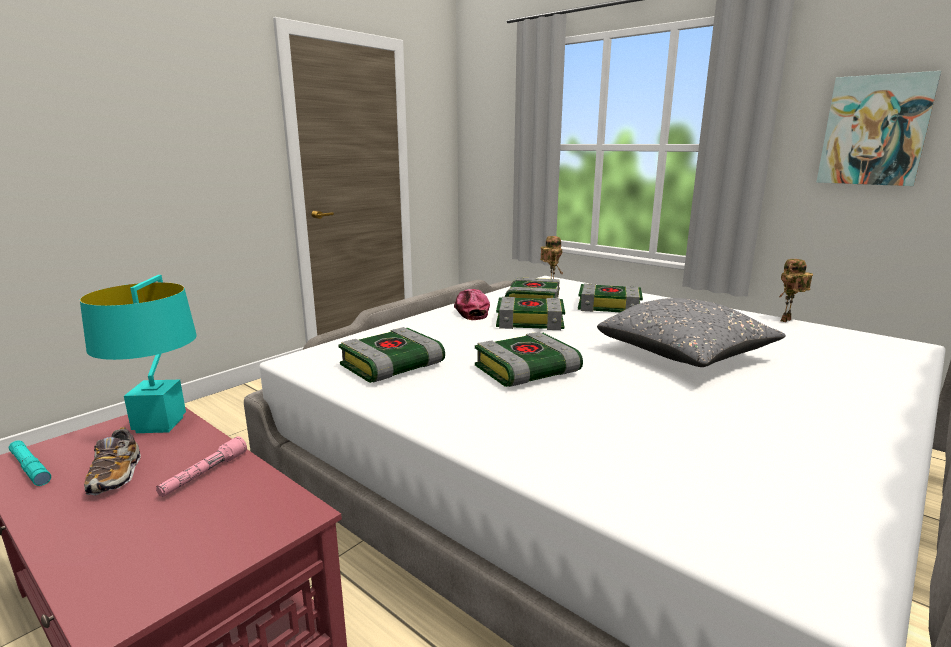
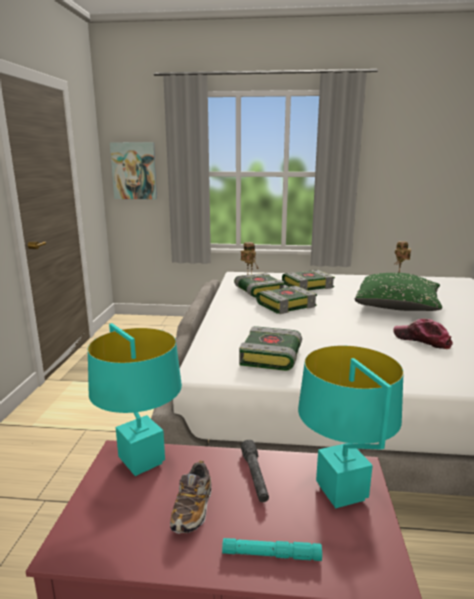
camera: 35 degrees left, 0 degrees up
turquoise flashlight [9,441,51,486] -> turquoise flashlight moved to [222,538,322,561]
shoe [84,427,141,495] -> shoe turned 60 degrees clockwise [170,460,212,534]
pink flashlight [156,436,247,497] -> grey flashlight [241,440,269,502]
cap [454,289,490,320] -> cap moved to [393,319,453,349]
book [475,332,583,387] -> none
grey pillow [597,298,786,367] -> green pillow [355,273,442,311]
picture [816,71,941,186] -> picture moved to [110,142,157,199]
none -> turquoise table lamp [298,346,404,508]

